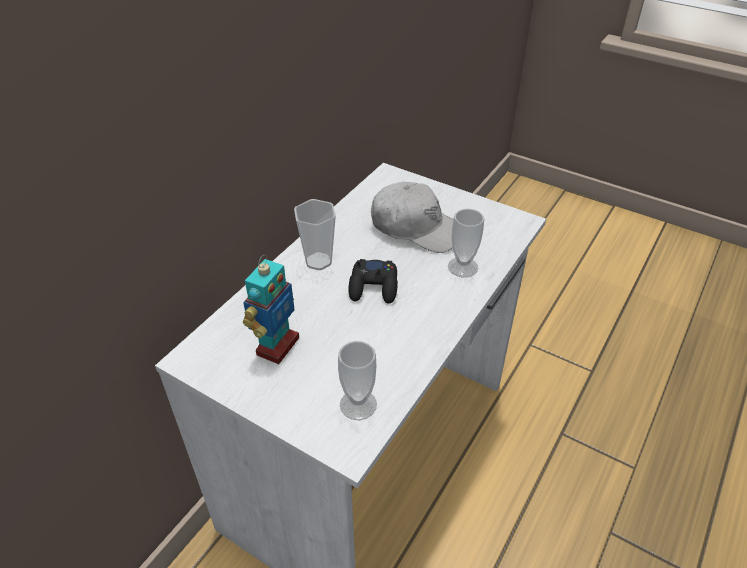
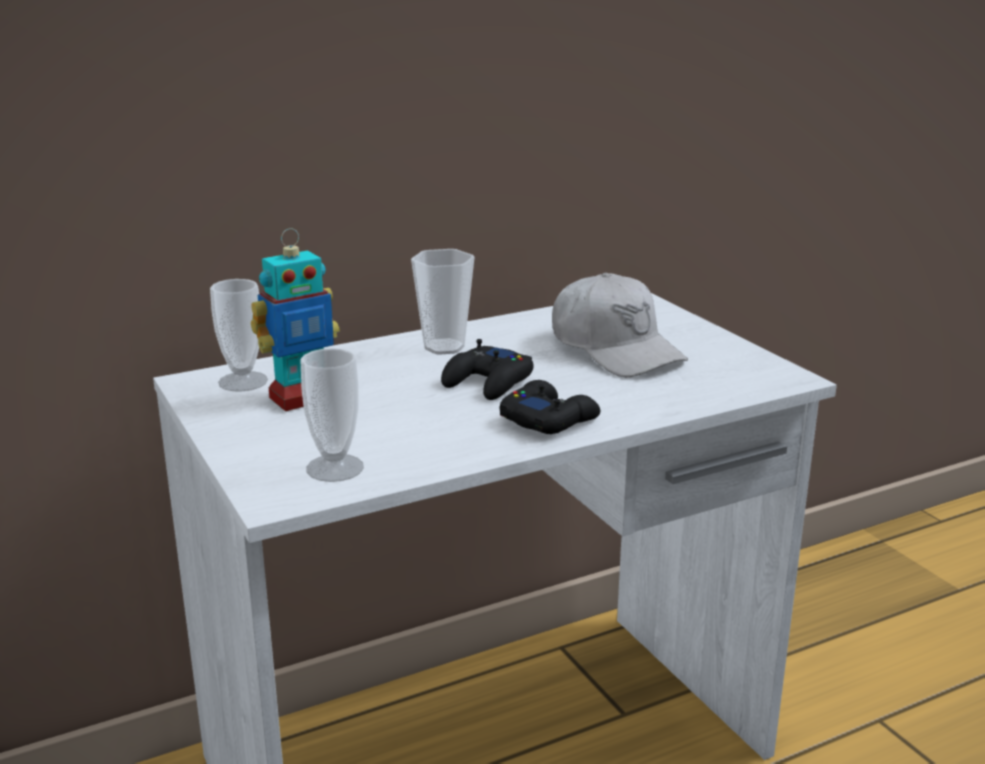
camera: 30 degrees right, 20 degrees down
cup [448,208,484,278] -> cup moved to [210,279,268,391]
none -> black game controller [499,380,600,434]

